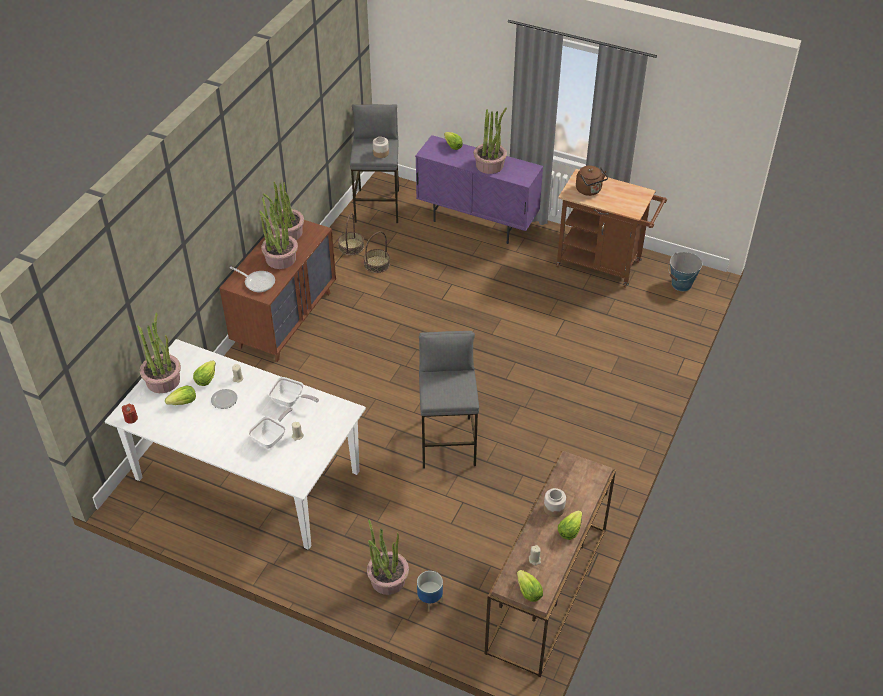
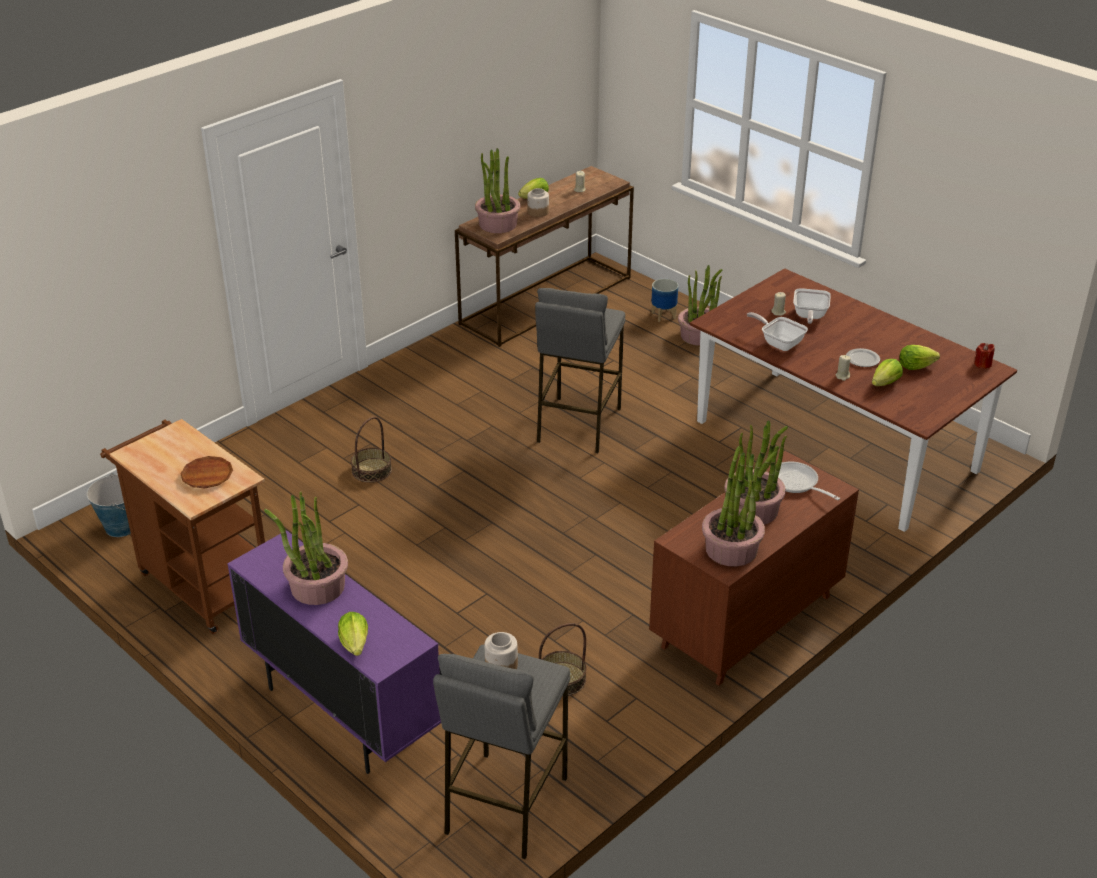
camera: 160 degrees left, 10 degrees down
white dining table [105,339,366,550] -> brown dining table [690,268,1017,532]
potted plant [137,312,181,393] -> potted plant moved to [475,148,520,233]
frying pan [248,407,293,449] -> frying pan turned 45 degrees counterclockwise [793,288,831,324]
basket [338,213,364,255] -> basket moved to [351,417,392,483]
lettuce [517,570,543,602] -> none
brown kettle [576,166,608,196] -> brown plate [180,456,233,488]

